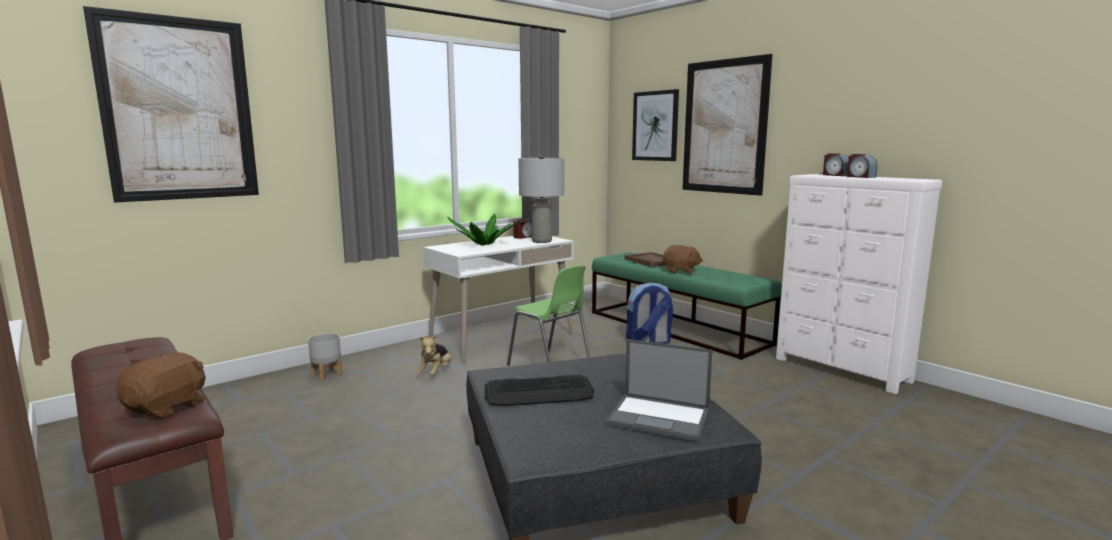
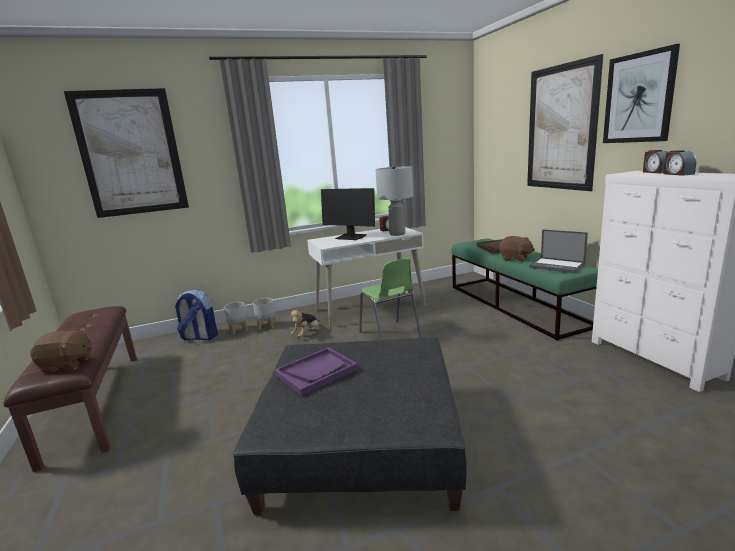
camera: 20 degrees right, 5 degrees up
brown plush toy [116,352,206,419] -> brown plush toy turned 45 degrees clockwise [30,328,93,373]
potted plant [448,213,521,246] -> monitor [321,188,375,240]
keyboard [484,375,594,406] -> purple tray [274,347,358,396]
laptop [606,339,713,441] -> laptop moved to [529,229,588,273]
backpack [626,283,673,344] -> backpack moved to [175,290,218,340]
picture [632,89,679,161] -> picture moved to [603,44,680,143]
none -> grey planter [253,298,275,330]

